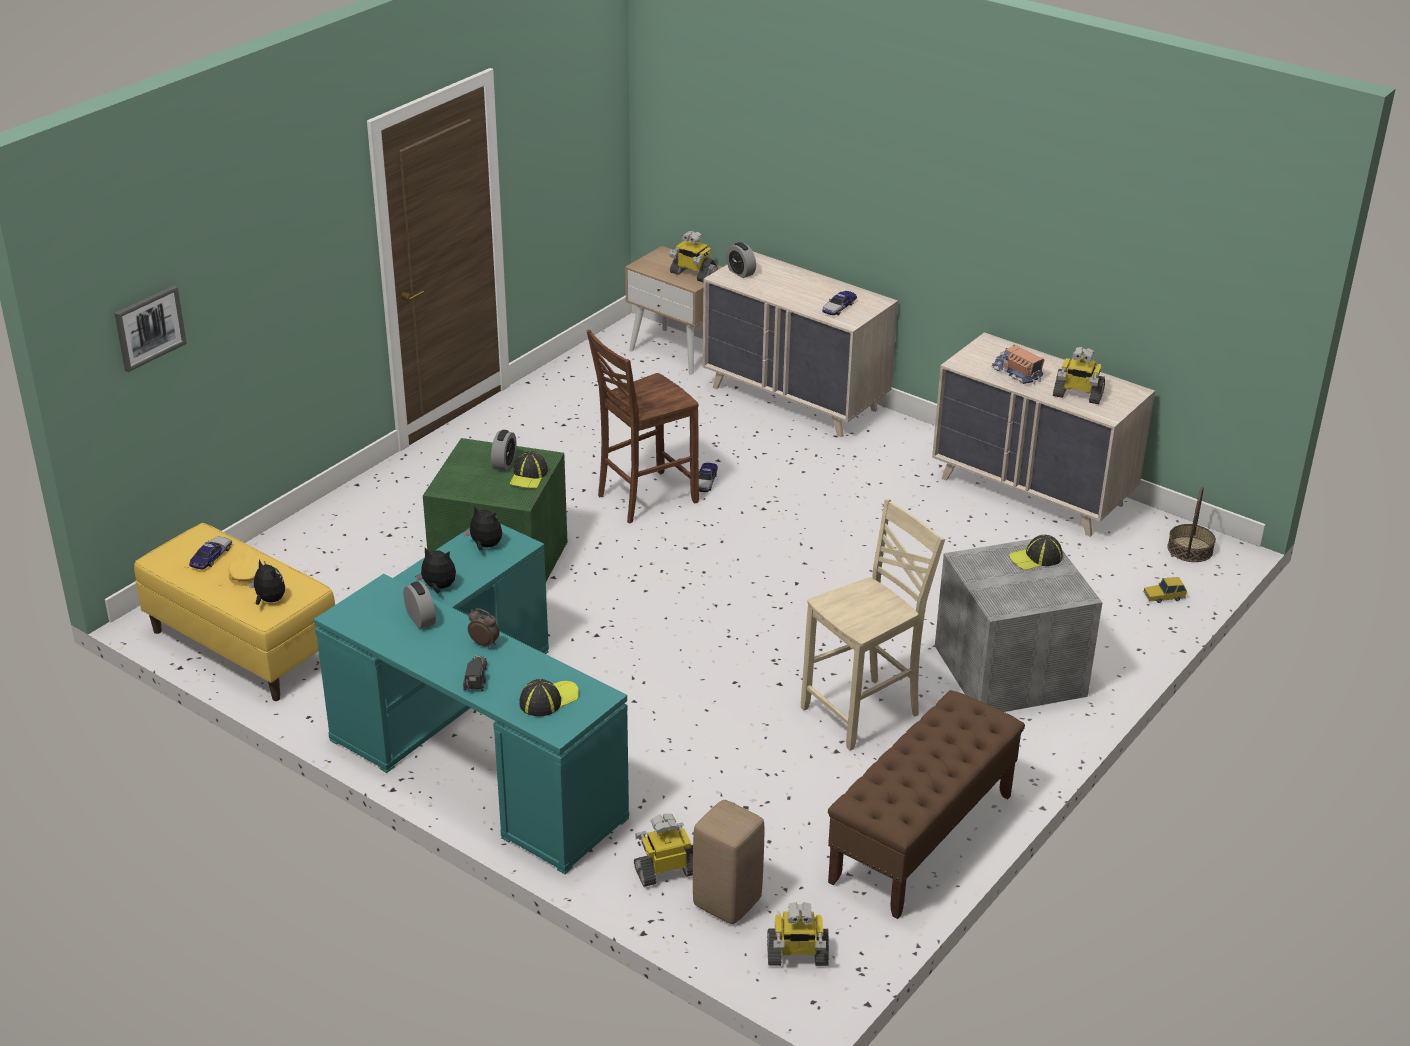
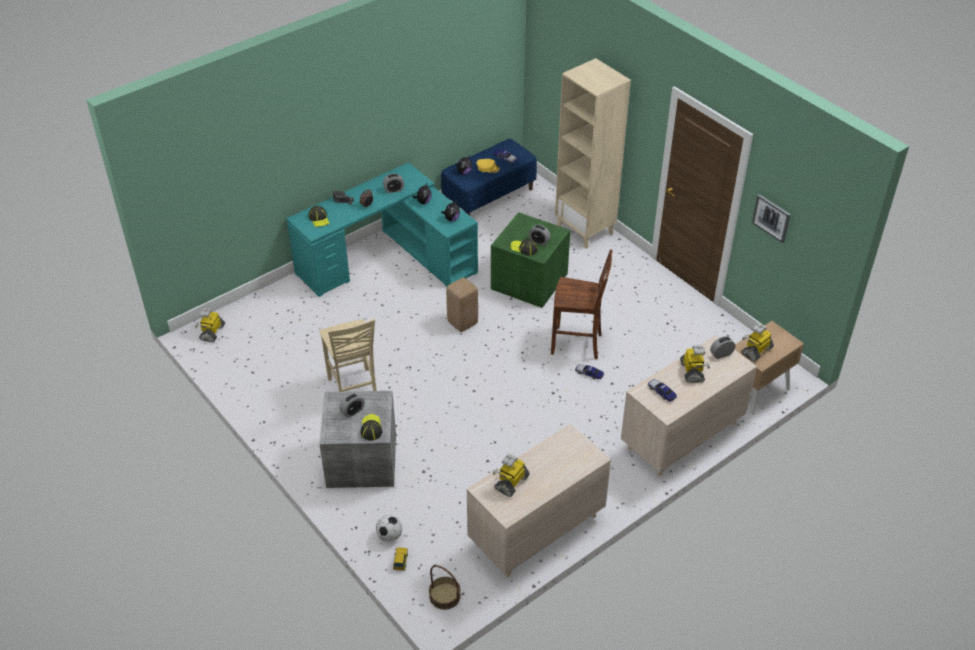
camera: 105 degrees right, 10 degrees up
picture [115,285,187,372] -> picture moved to [752,194,791,243]
yellow bench [134,523,335,701] -> blue bench [441,139,537,216]
brown chair [587,330,699,523] -> brown chair turned 120 degrees clockwise [551,249,613,359]
toy robot [634,813,693,887] -> toy robot moved to [680,345,710,383]
beige stool [693,800,764,924] -> beige stool moved to [446,278,478,332]
brown bench [828,690,1025,919] -> none
toy truck [991,345,1044,385] -> none
none -> alarm clock [340,393,365,418]
none -> football [376,515,402,542]
none -> beige bookcase [555,58,631,249]

